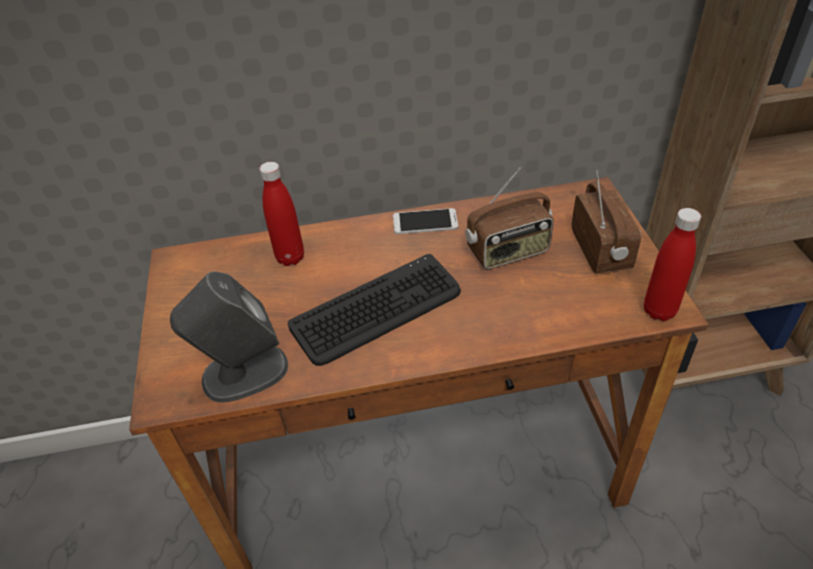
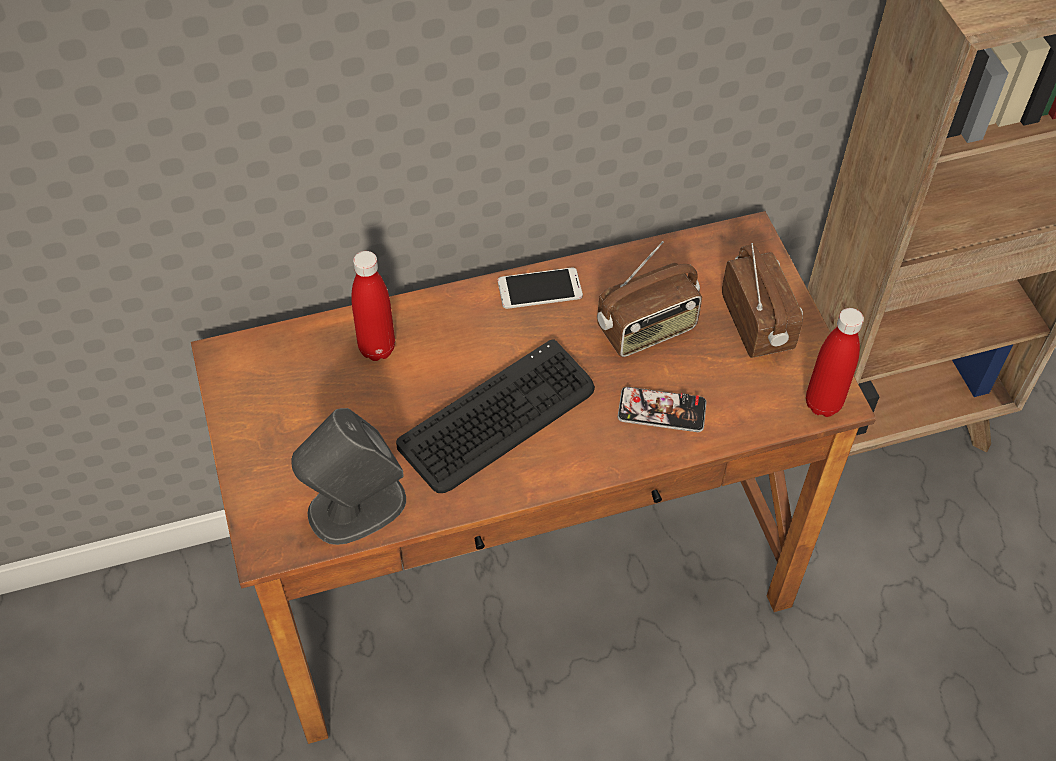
camera: 10 degrees left, 10 degrees up
none -> phone [618,387,707,432]

